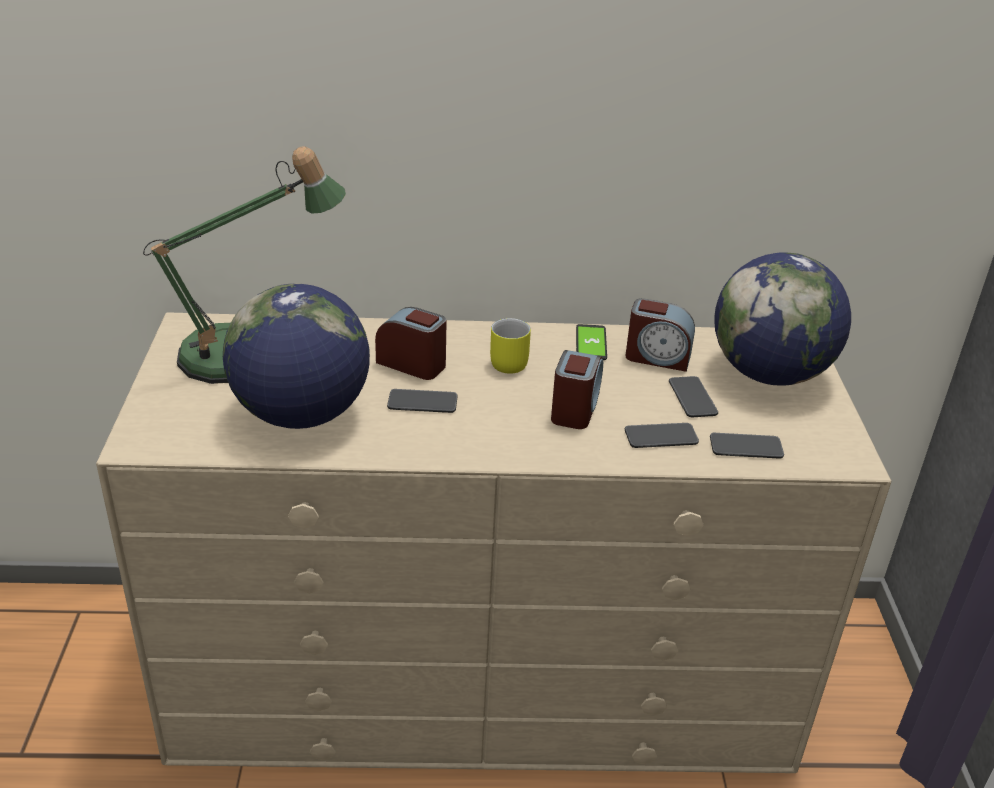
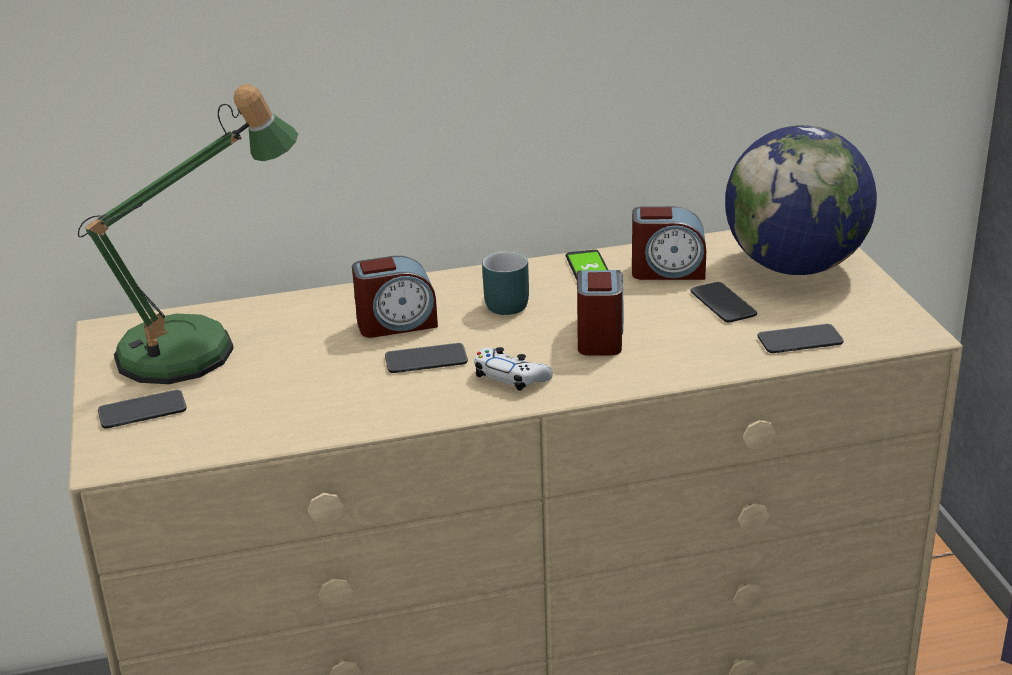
camera: 10 degrees left, 5 degrees down
globe [223,284,370,429] -> none
alarm clock [375,307,447,380] -> alarm clock turned 150 degrees clockwise [352,256,438,338]
yellow mug [490,318,531,373] -> turquoise mug [482,251,529,315]
phone [625,423,699,448] -> phone moved to [98,390,187,428]
none -> white game controller [474,347,553,391]

